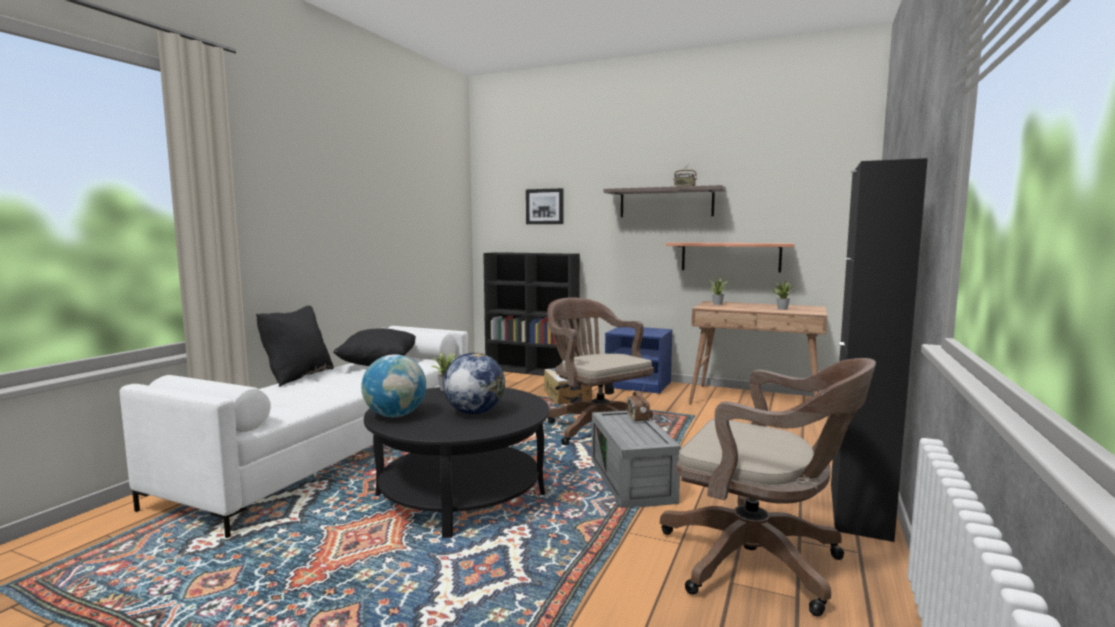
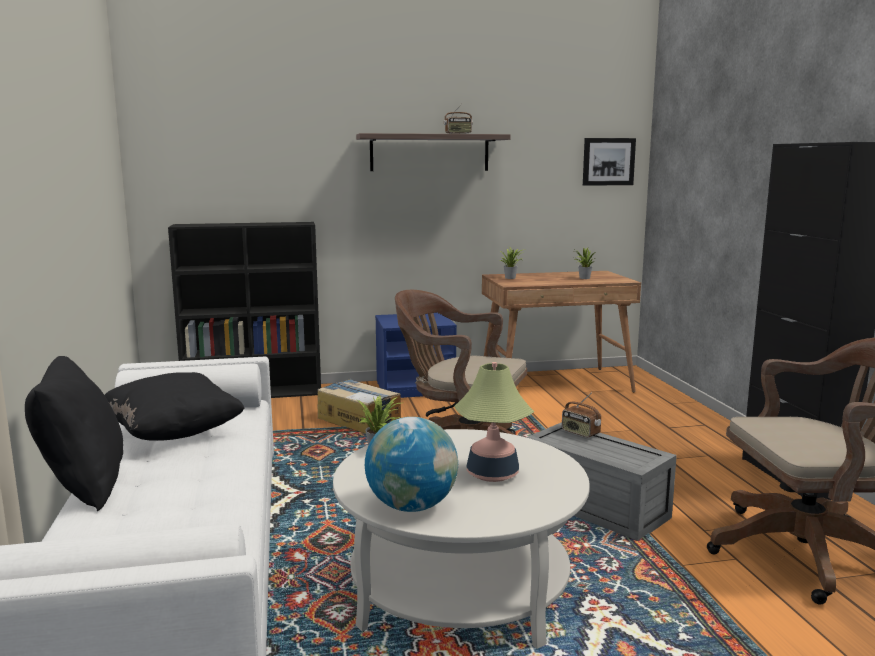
camera: 35 degrees left, 5 degrees up
black coffee table [364,387,549,538] -> white coffee table [333,429,590,649]
globe [443,353,505,414] -> table lamp [454,362,534,482]
picture [526,188,563,224] -> picture moved to [583,138,636,186]
shelf [666,242,794,273] -> none

